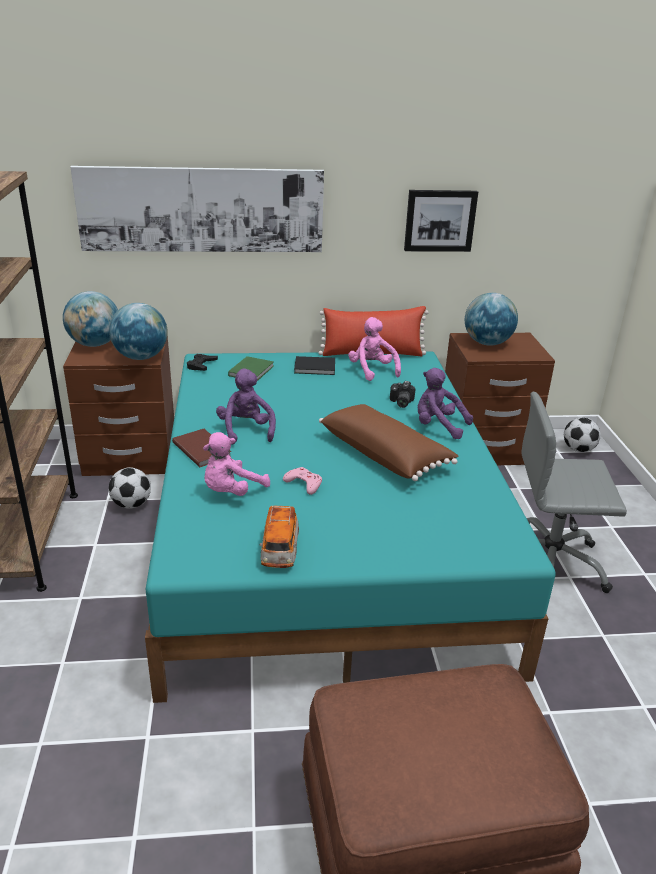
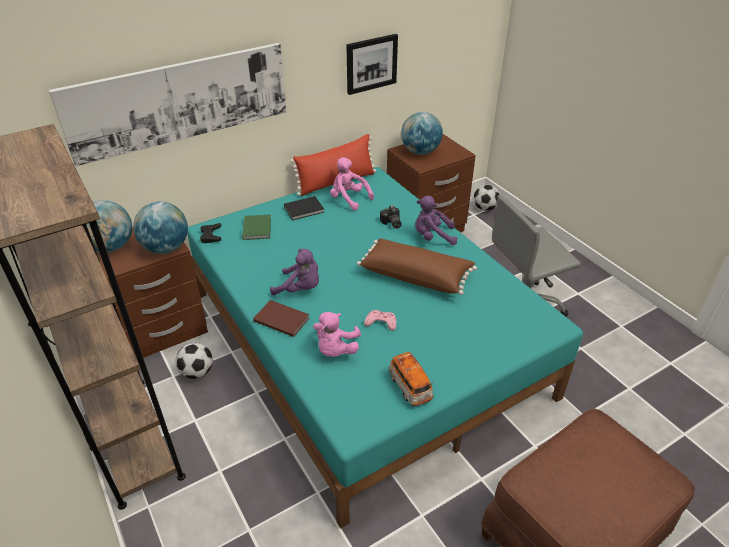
camera: 25 degrees left, 10 degrees up
purple plush toy [216,369,276,445] -> purple plush toy turned 150 degrees clockwise [270,249,319,295]

